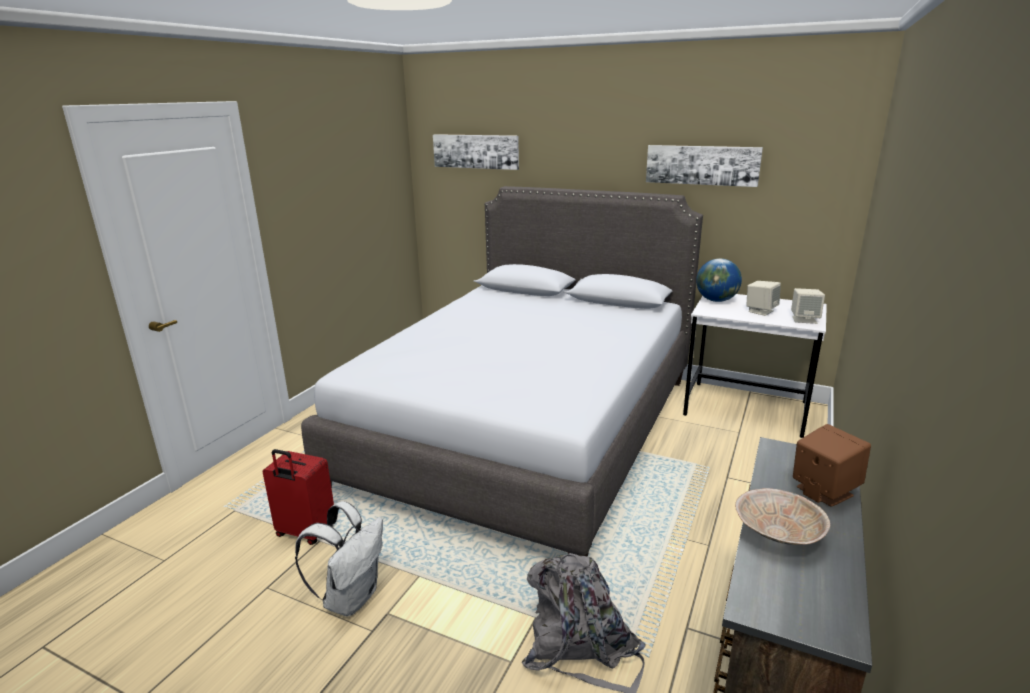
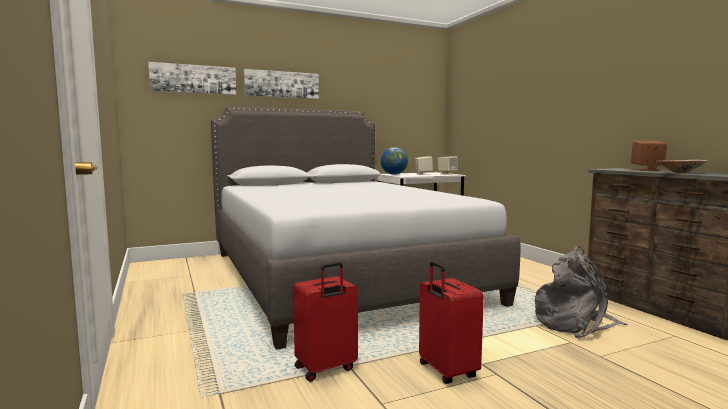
camera: 50 degrees left, 15 degrees down
white backpack [295,501,383,616] -> red suitcase [419,261,484,384]
picture [646,145,763,187] -> picture moved to [244,69,319,99]

